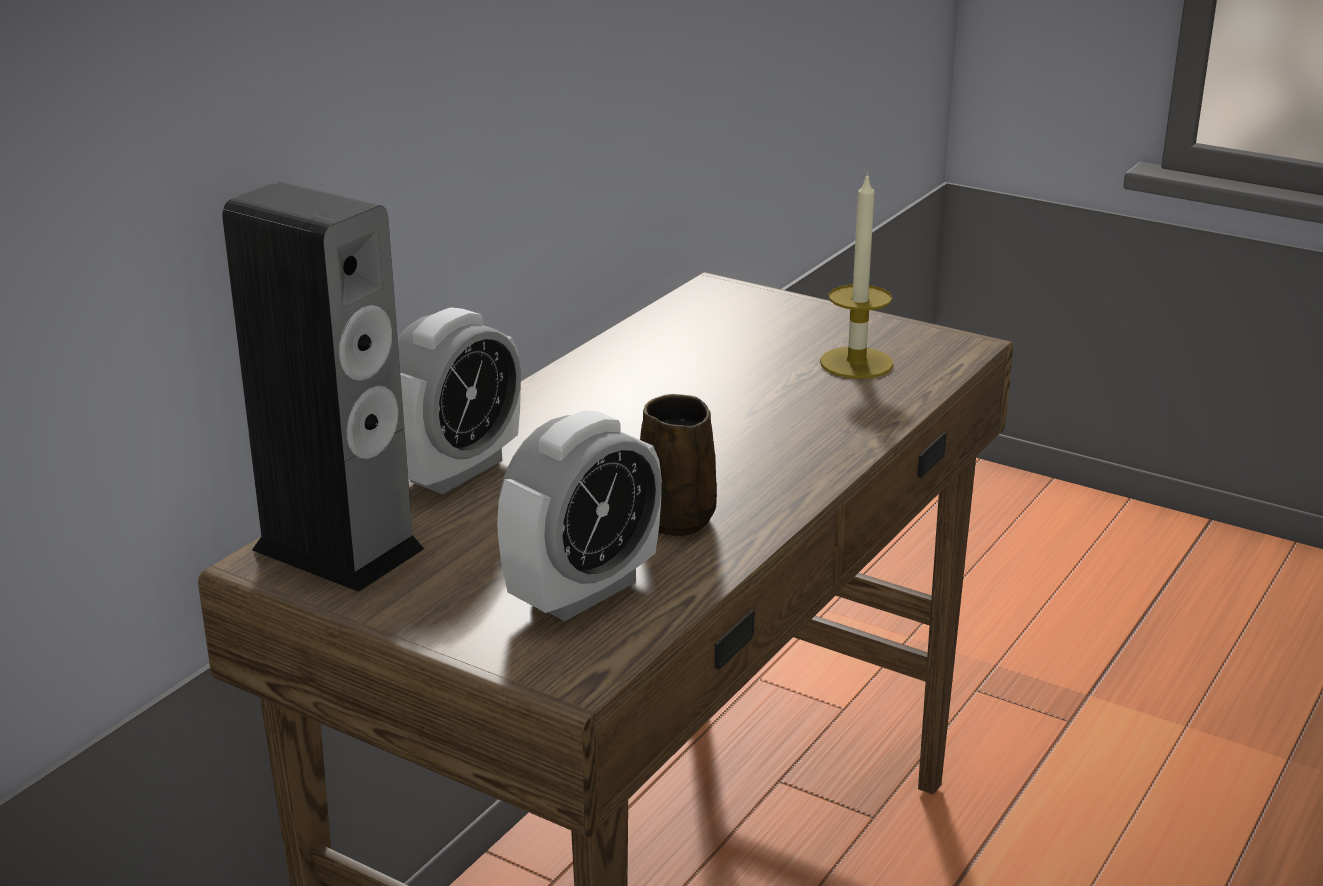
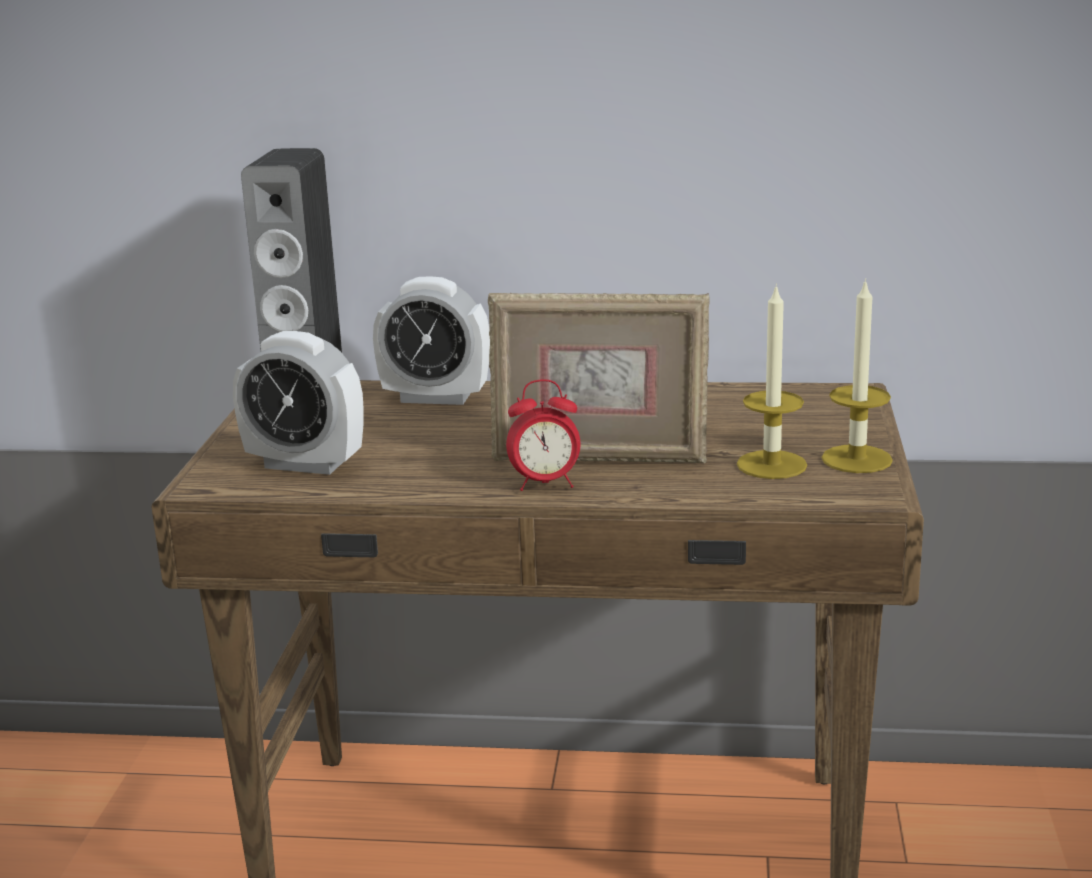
camera: 65 degrees right, 5 degrees down
brown mug [640,394,717,536] -> none
none -> picture frame [488,293,709,463]
none -> alarm clock [506,379,580,491]
none -> candle [822,278,893,473]

